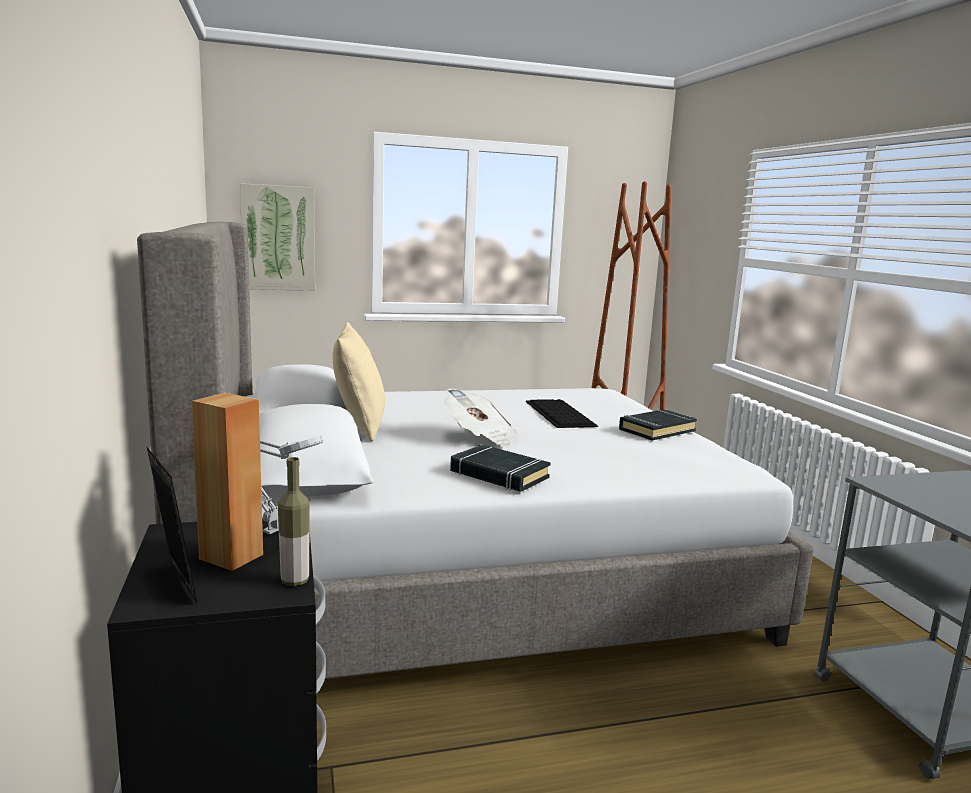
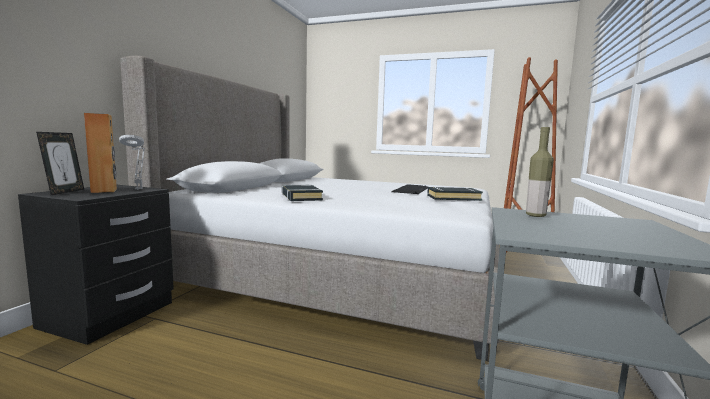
camera: 35 degrees right, 5 degrees down
picture [240,183,315,291] -> none
bottle [278,457,310,586] -> bottle moved to [526,127,554,217]
beige pillow [333,322,385,441] -> none
newspaper [443,388,517,447] -> none

